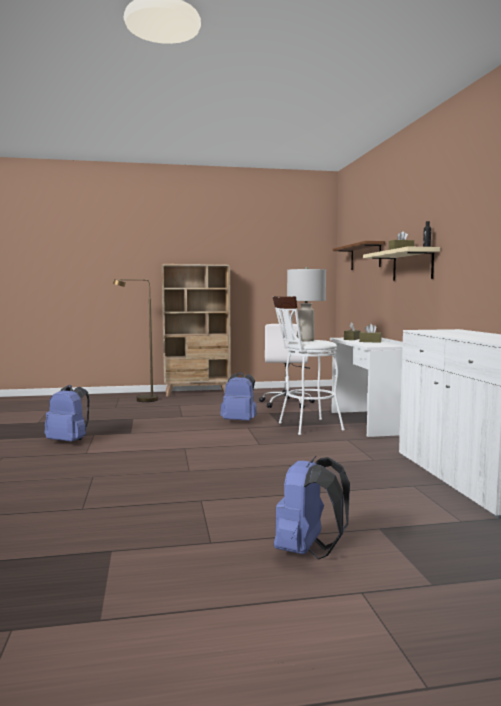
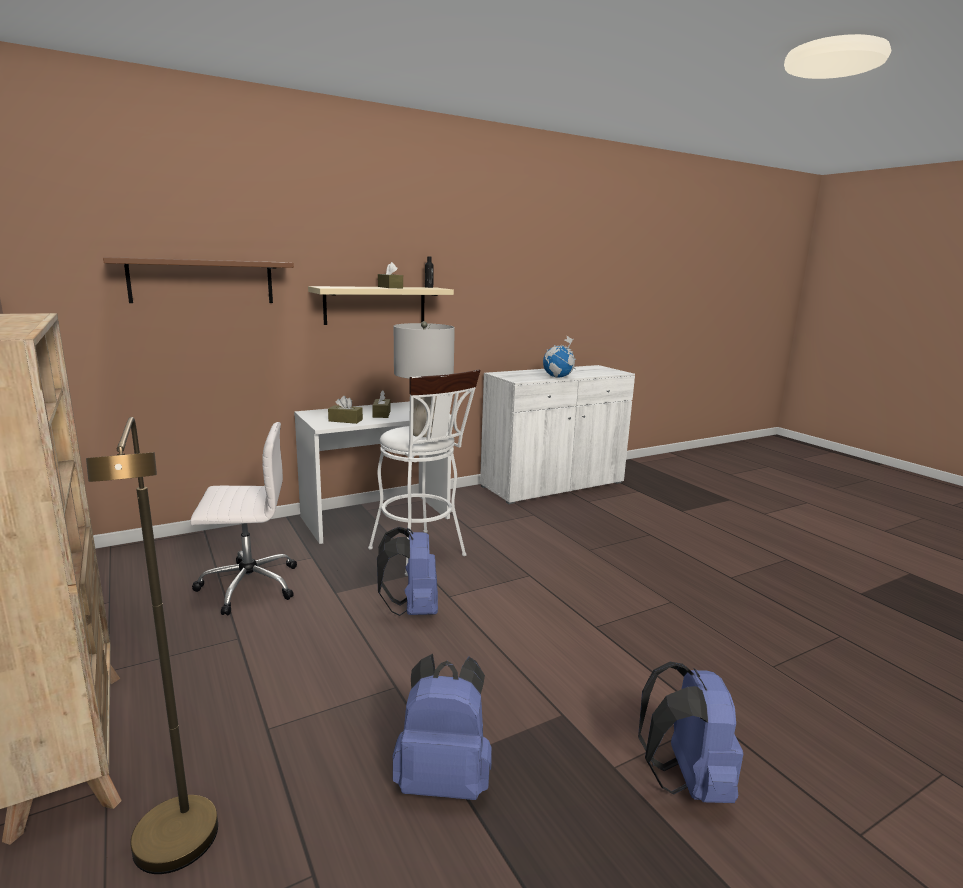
camera: 110 degrees left, 10 degrees up
blue backpack [274,456,350,560] -> blue backpack moved to [392,654,492,800]
none -> globe [543,336,576,378]

